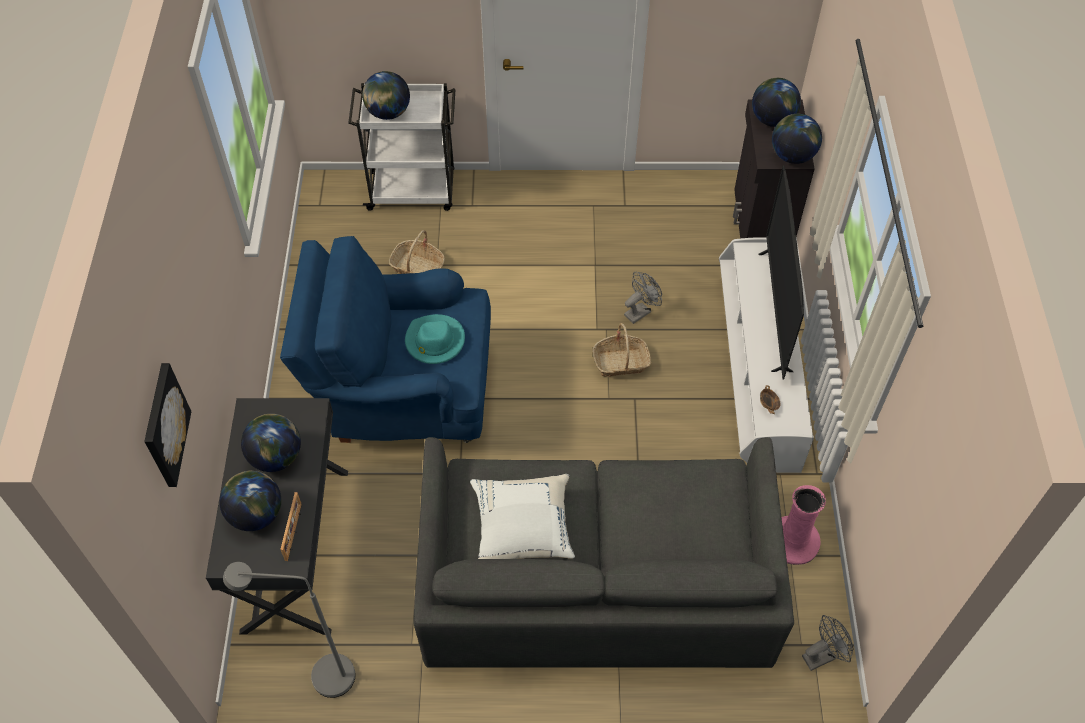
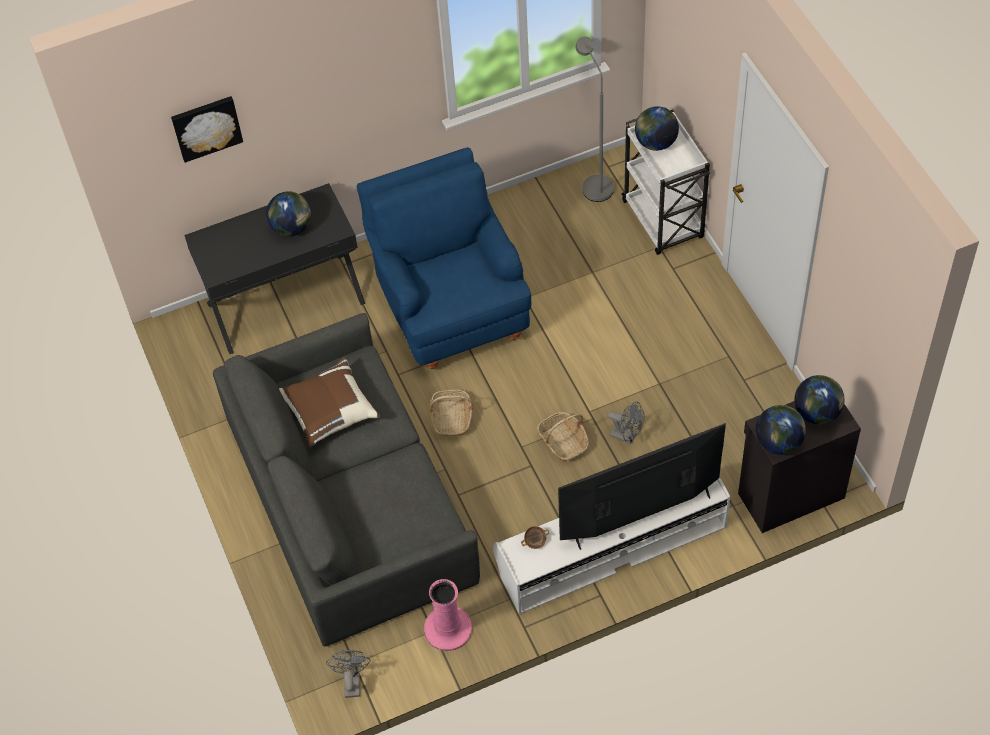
camera: 70 degrees right, 0 degrees up
globe [219,471,281,531] -> none
grey floor lamp [223,562,356,698] -> grey floor lamp moved to [575,37,614,202]
picture frame [280,492,302,561] -> none
basket [389,230,445,274] -> basket moved to [430,390,473,436]
turquoise hat [405,314,465,364] -> none
white pillow [470,474,575,559] -> brown pillow [279,357,380,447]
grey fan [802,615,853,671] -> grey fan turned 135 degrees counterclockwise [326,650,370,698]

